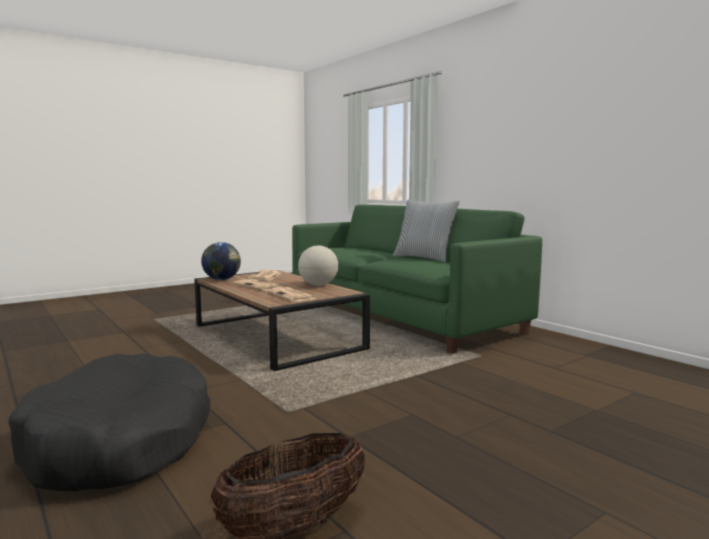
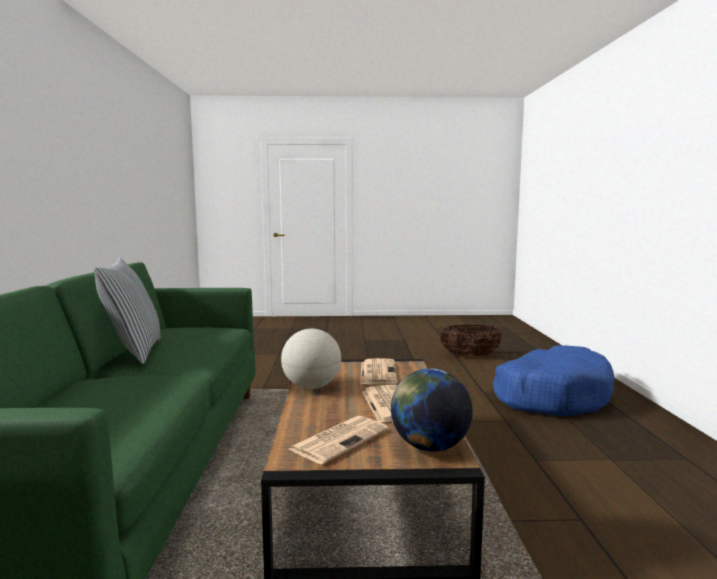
camera: 145 degrees left, 0 degrees up
black dog bed [8,353,210,491] -> blue dog bed [493,345,615,416]

